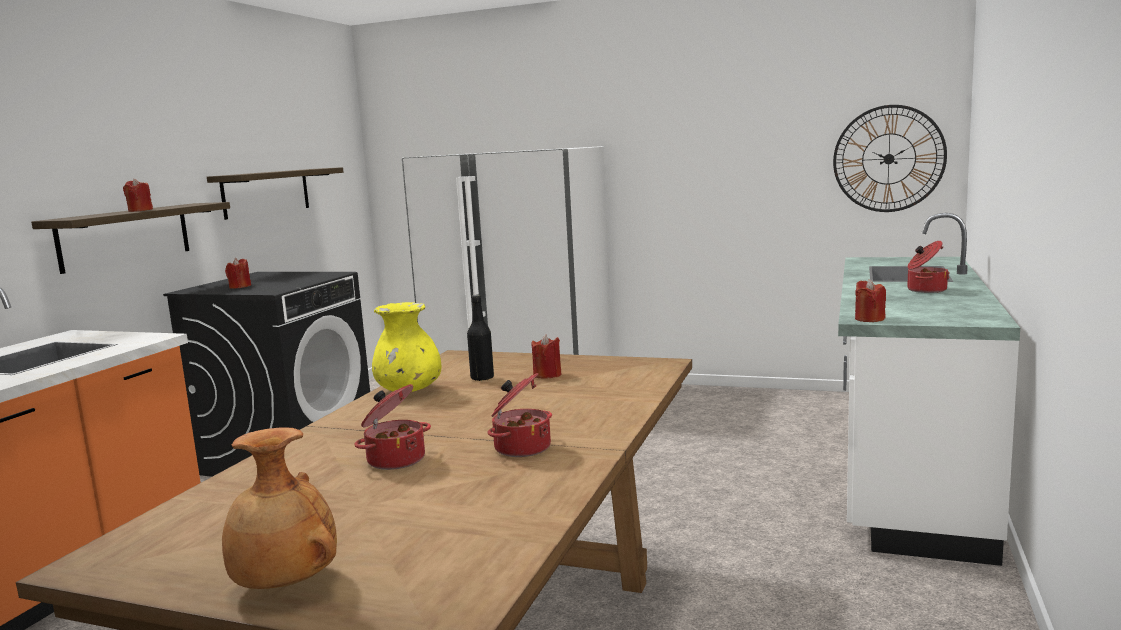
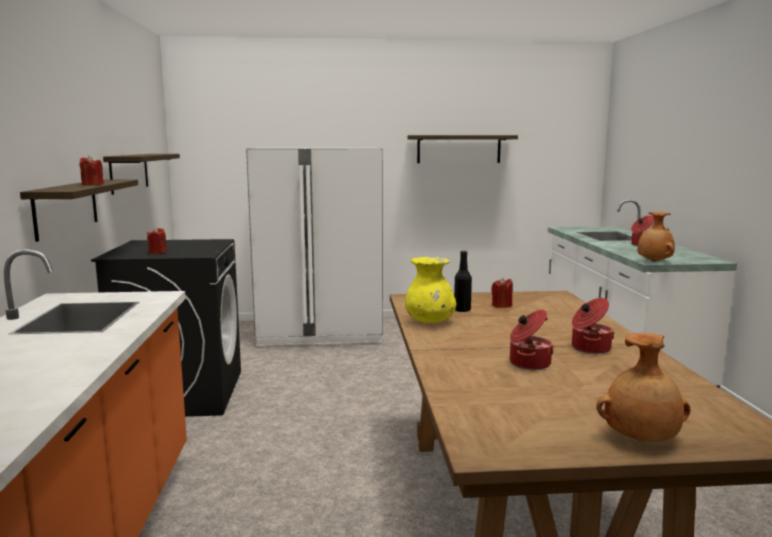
camera: 25 degrees left, 0 degrees up
wall clock [833,105,947,212] -> none
red candle [855,279,886,322] -> brown vase [638,212,675,262]
none -> shelf [407,135,518,163]

